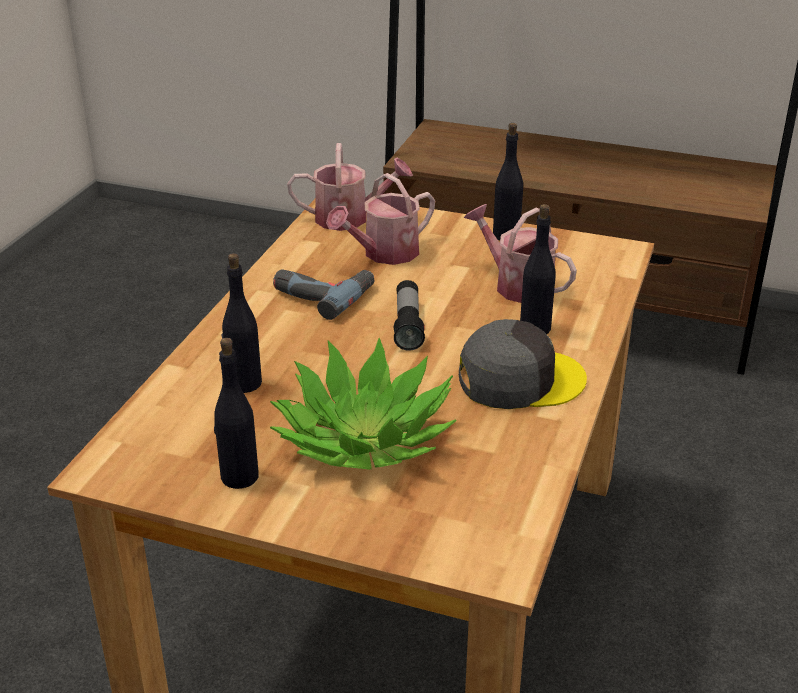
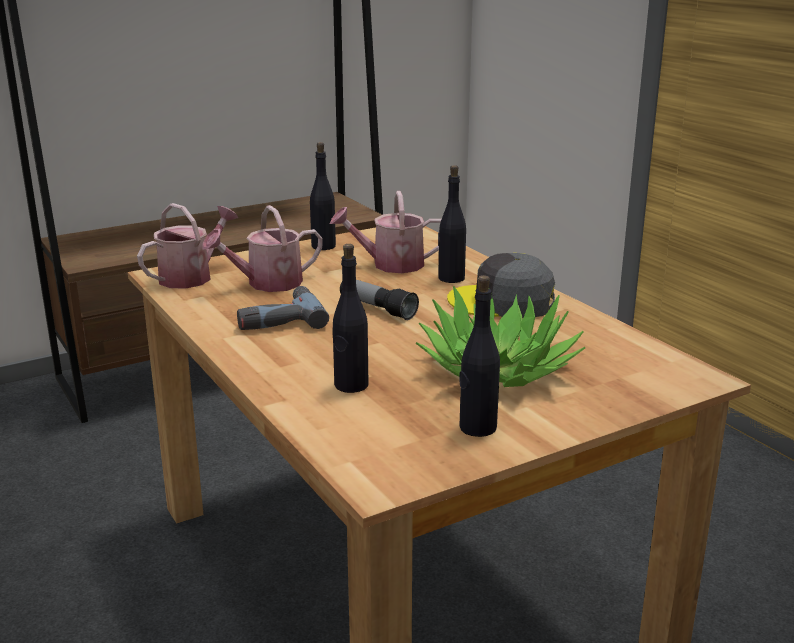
camera: 50 degrees left, 10 degrees down
watering can [326,173,435,265] -> watering can turned 60 degrees clockwise [202,205,323,292]
grey cap [459,319,587,409] -> grey cap turned 105 degrees counterclockwise [447,253,555,318]

